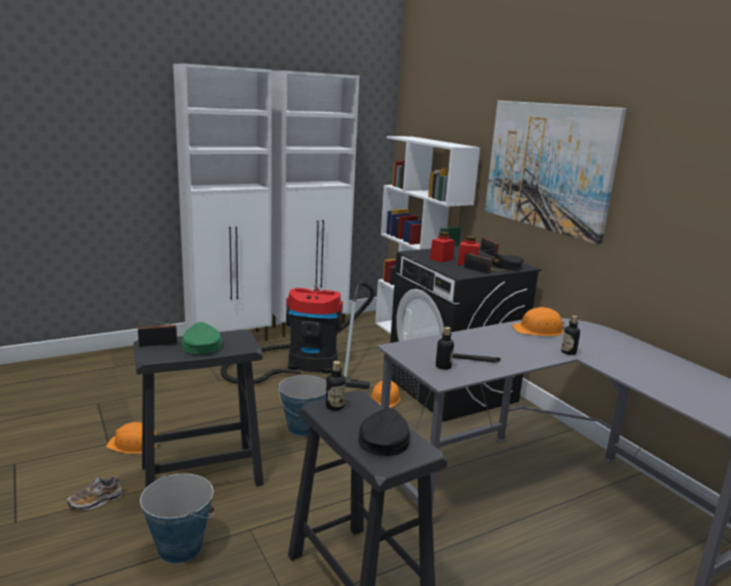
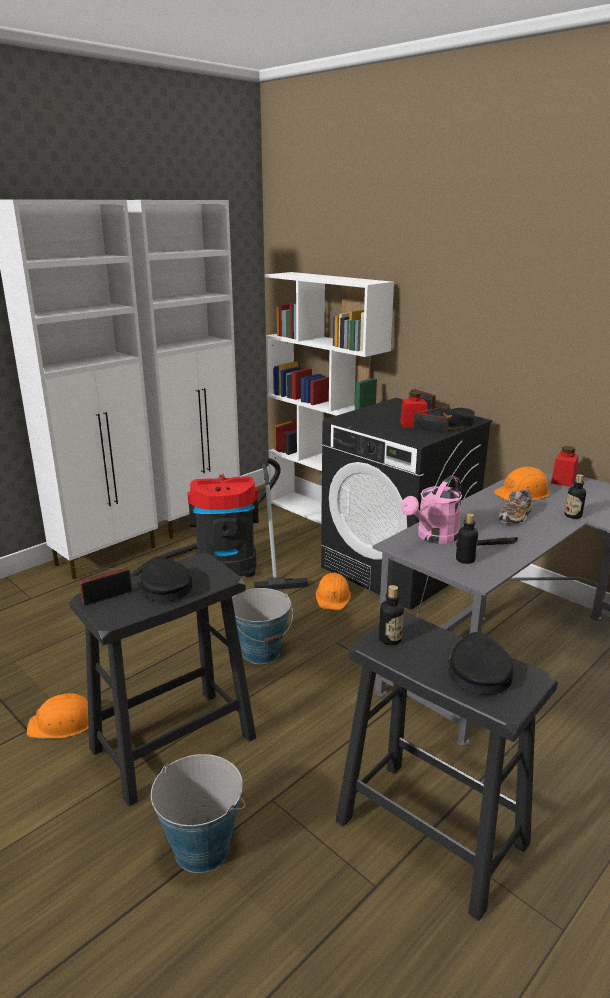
camera: 15 degrees left, 5 degrees up
shoe [67,476,122,510] -> shoe moved to [499,489,532,524]
green cap [182,322,222,354] -> black cap [137,556,192,602]
red jar [430,232,455,262] -> red jar moved to [551,446,579,487]
picture [485,101,626,245] -> none
none -> pink watering can [401,476,462,544]

